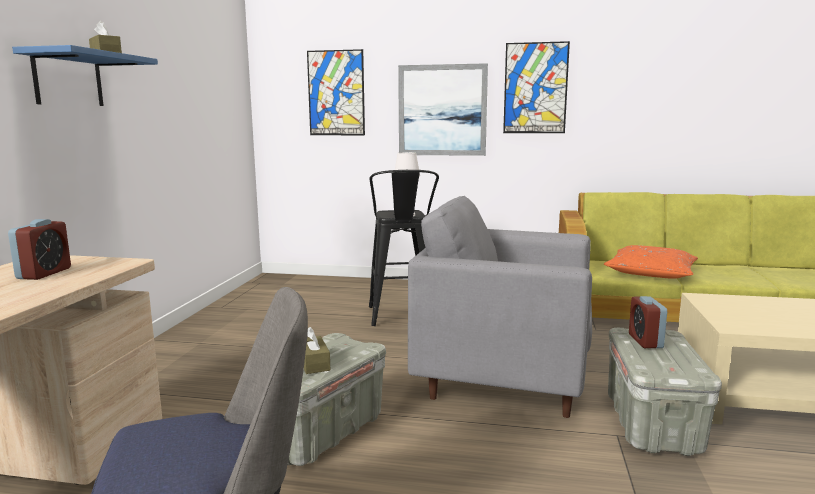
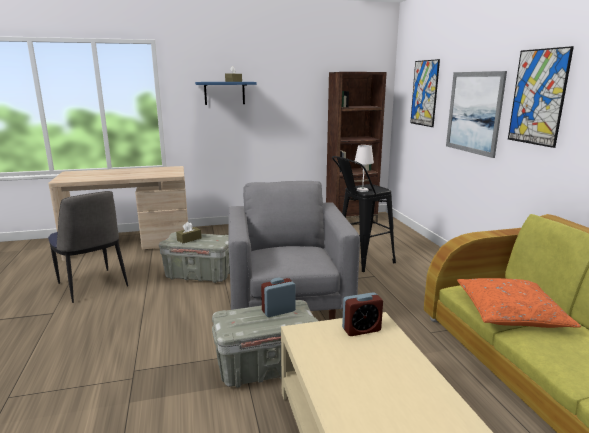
camera: 65 degrees right, 5 degrees up
alarm clock [8,219,71,280] -> alarm clock moved to [342,292,383,336]
none -> brown bookcase [326,72,387,225]

